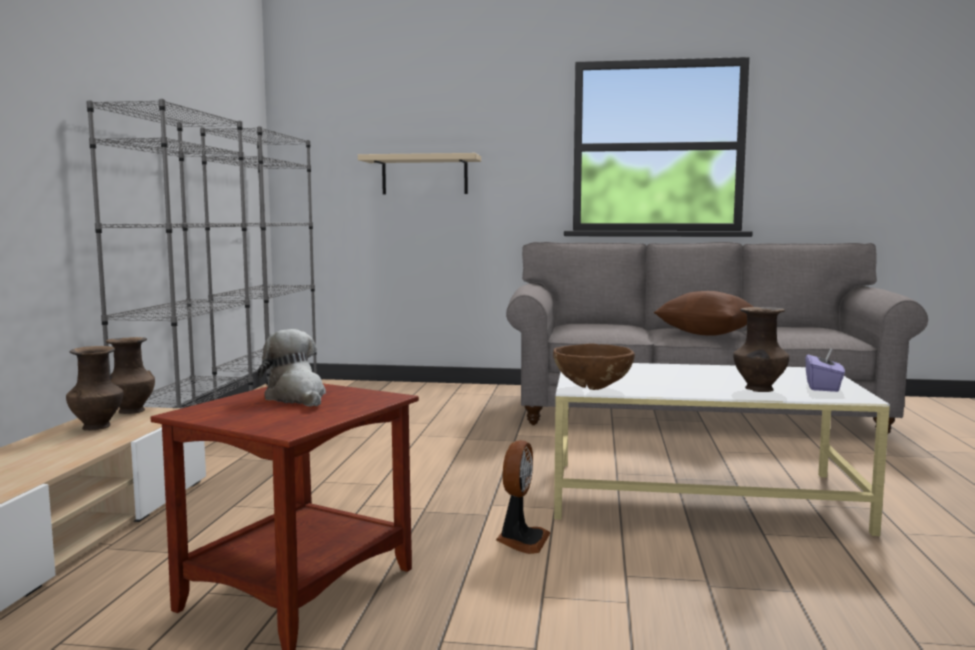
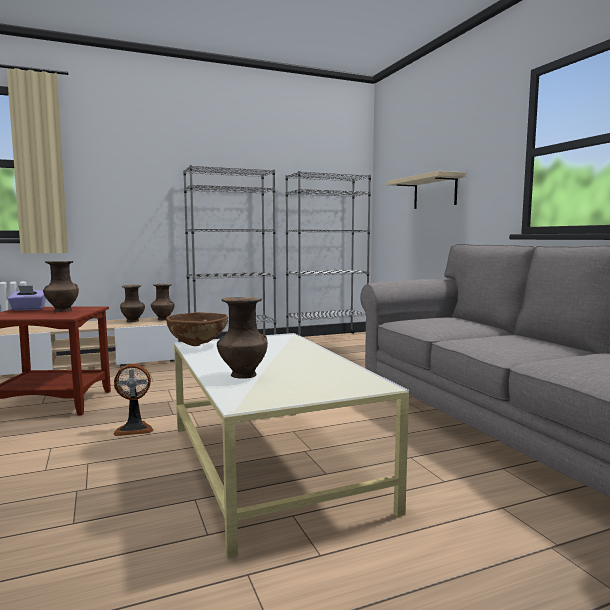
camera: 60 degrees right, 0 degrees up
plush toy [257,329,326,406] -> brown vase [43,261,79,312]
brown pillow [653,291,754,336] -> none
purple tissue box [806,348,845,392] -> purple tissue box moved to [8,286,46,311]

